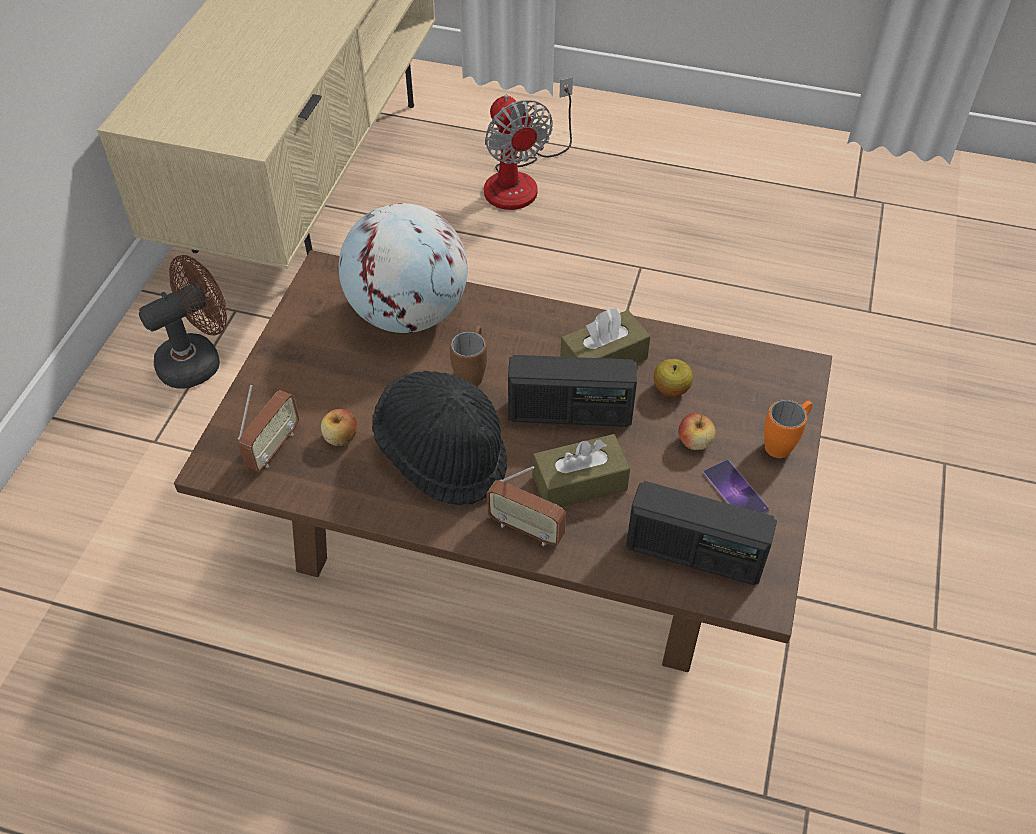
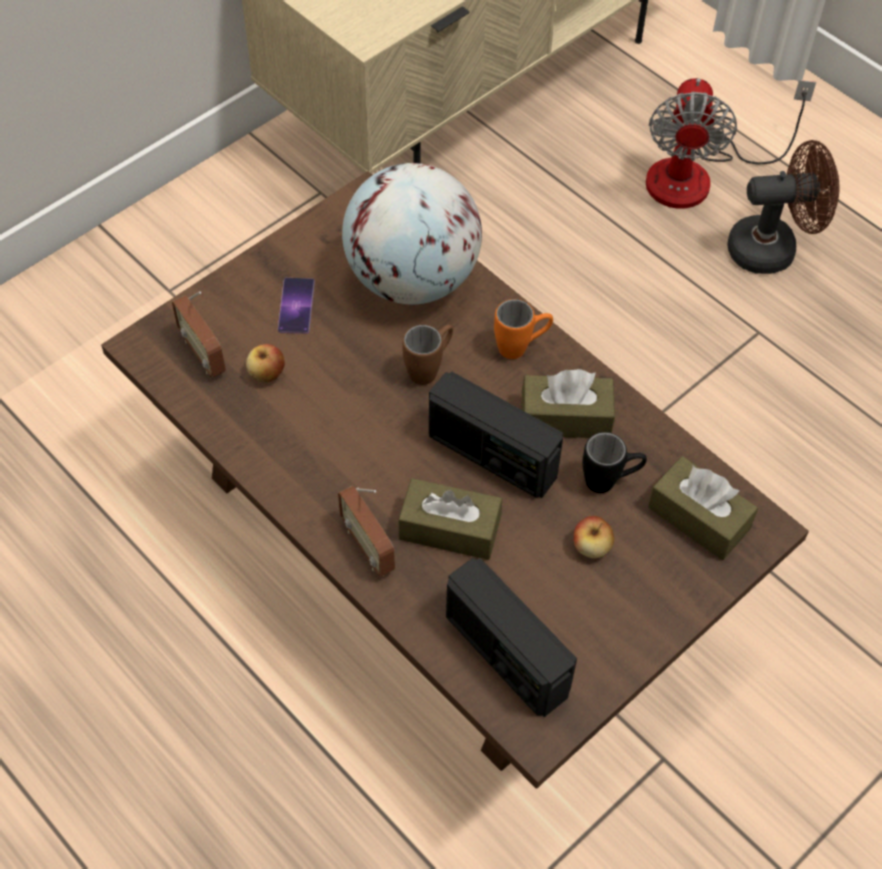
camera: 30 degrees right, 5 degrees up
brown fan [139,255,227,389] -> brown fan moved to [727,140,839,274]
radio [238,385,299,472] -> radio turned 90 degrees clockwise [172,291,226,378]
black hat [372,371,507,505] -> none
apple [654,359,693,397] -> black mug [582,432,647,493]
phone [703,460,769,513] -> phone moved to [278,278,315,334]
orange mug [764,399,812,458] -> orange mug moved to [494,299,553,359]
none -> brown tissue box [648,456,758,560]

